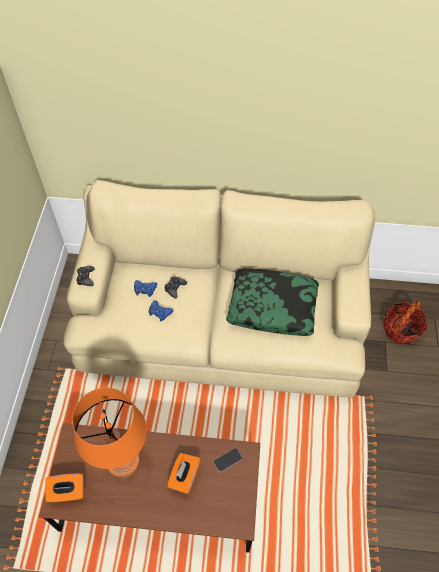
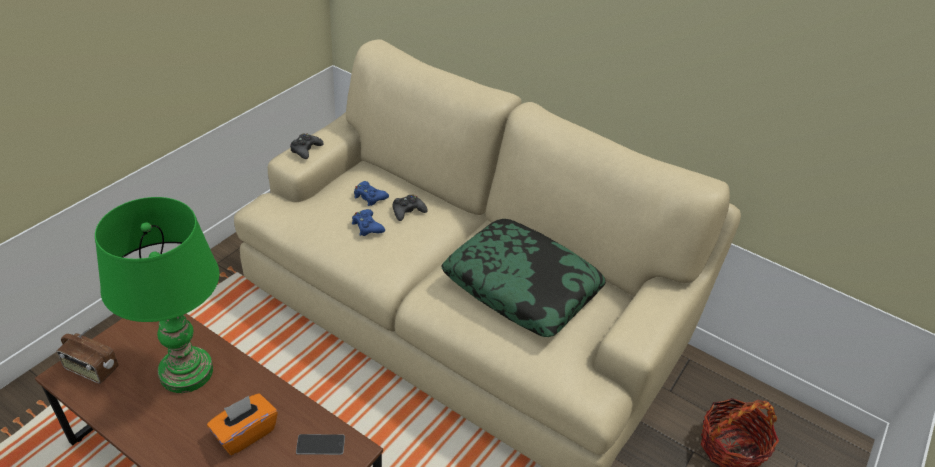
camera: 25 degrees right, 15 degrees down
orange tissue box [45,473,83,502] -> radio [57,328,119,384]
orange table lamp [72,387,147,478] -> green table lamp [95,197,219,393]

